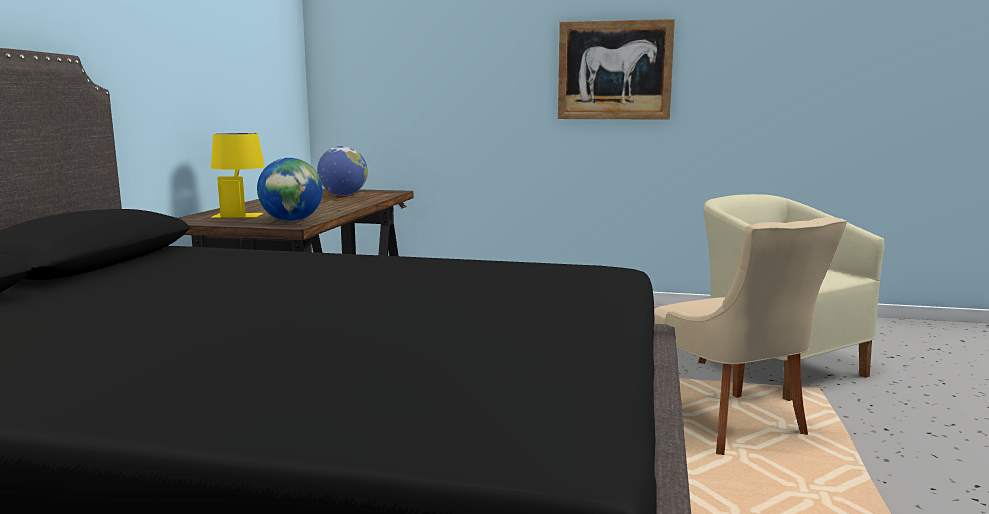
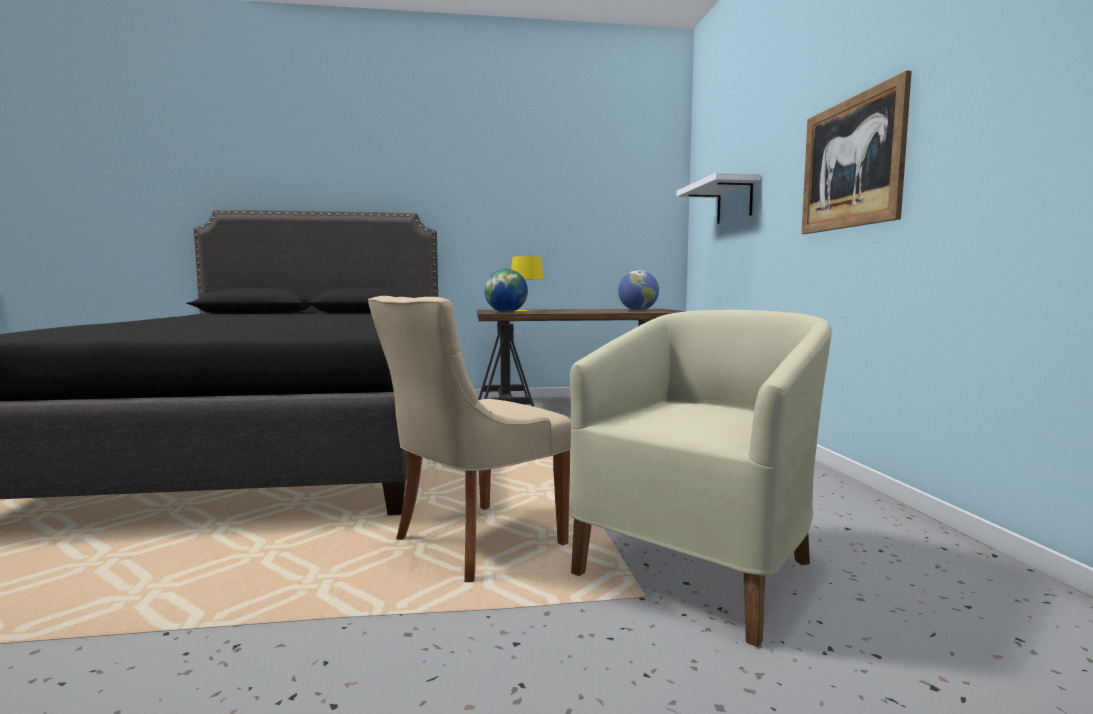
camera: 70 degrees right, 5 degrees down
none -> white shelf [676,172,760,224]

